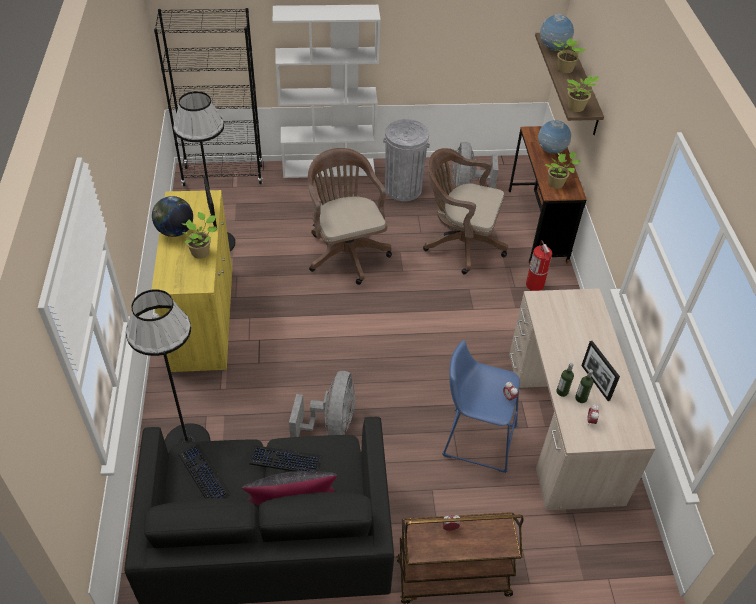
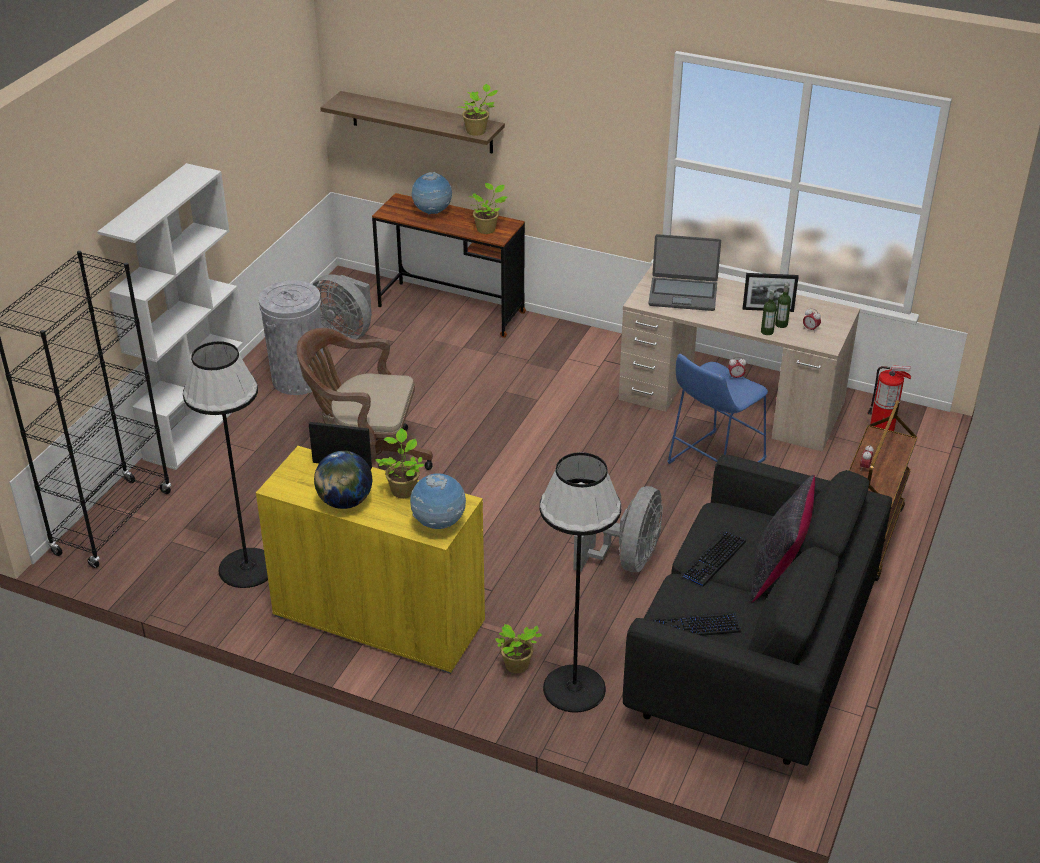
camera: 60 degrees left, 10 degrees down
grey fan [289,371,355,437] -> grey fan turned 75 degrees clockwise [573,486,663,572]
brown office chair [423,148,508,275] -> none
fire extinguisher [526,240,552,291] -> fire extinguisher moved to [867,365,911,431]
globe [540,14,574,51] -> globe moved to [410,473,466,529]
potted plant [553,38,586,73] -> potted plant moved to [495,624,542,673]
none -> laptop [648,234,721,311]

